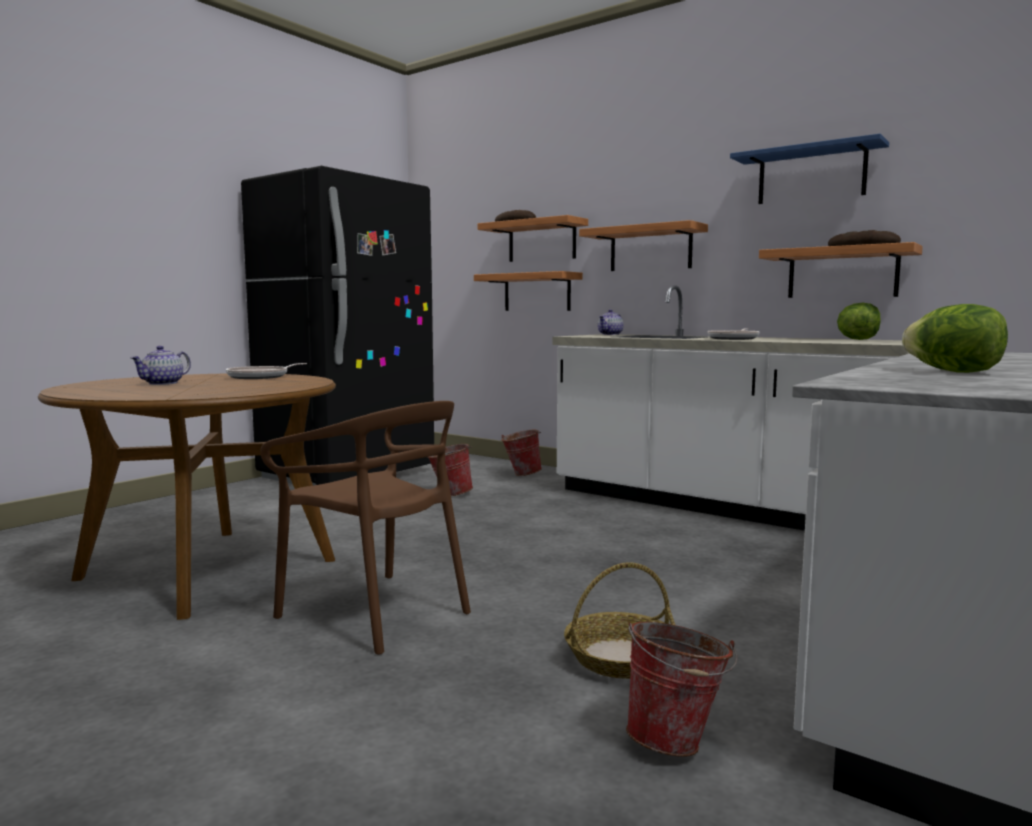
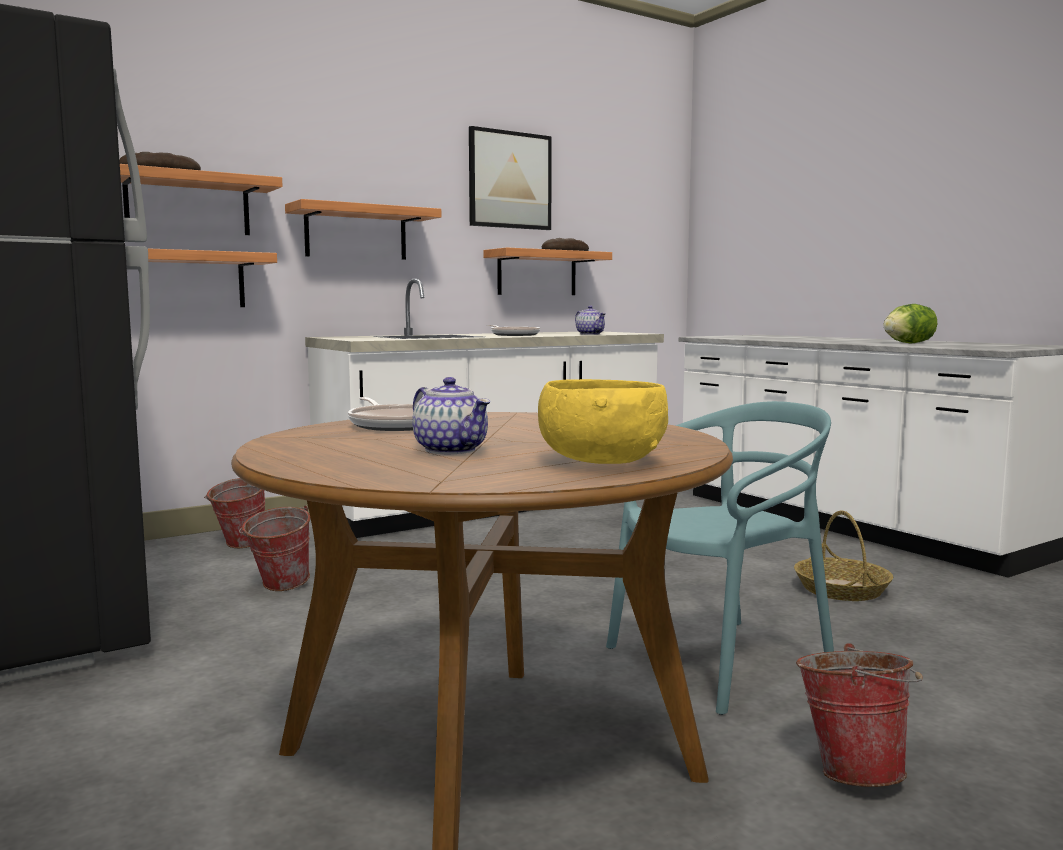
camera: 70 degrees left, 0 degrees up
brown chair [260,401,471,655] -> turquoise chair [606,401,834,715]
teapot [598,309,623,335] -> teapot moved to [575,306,606,335]
bucket [626,622,738,757] -> bucket moved to [796,643,923,787]
blue shelf [730,134,889,204] -> picture [469,126,552,230]
lettuce [837,303,881,340] -> none
none -> yellow bowl [538,379,668,464]

